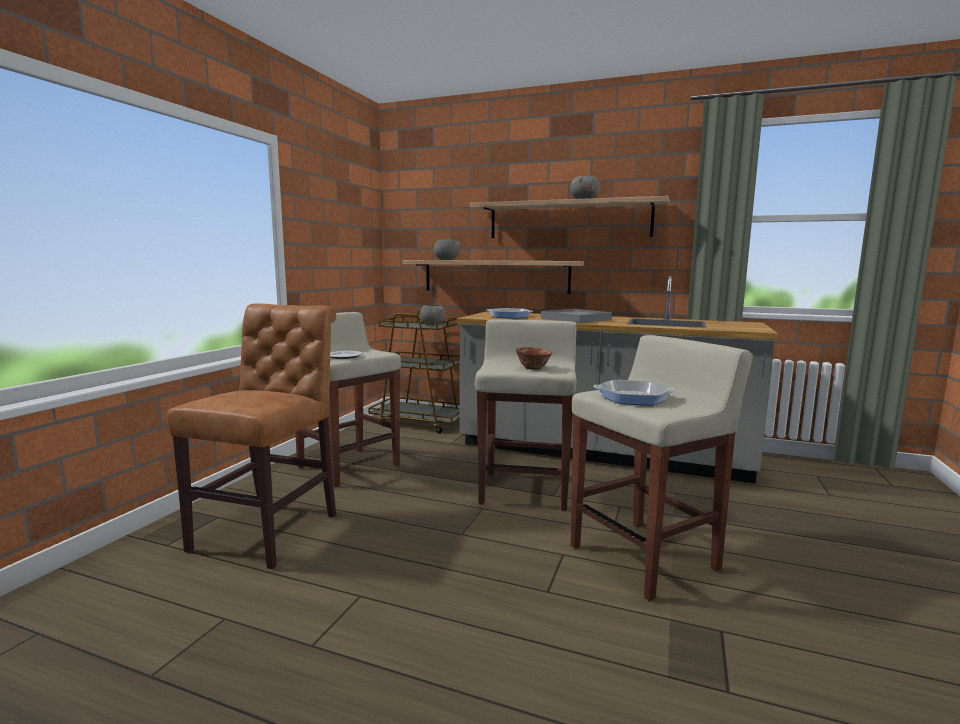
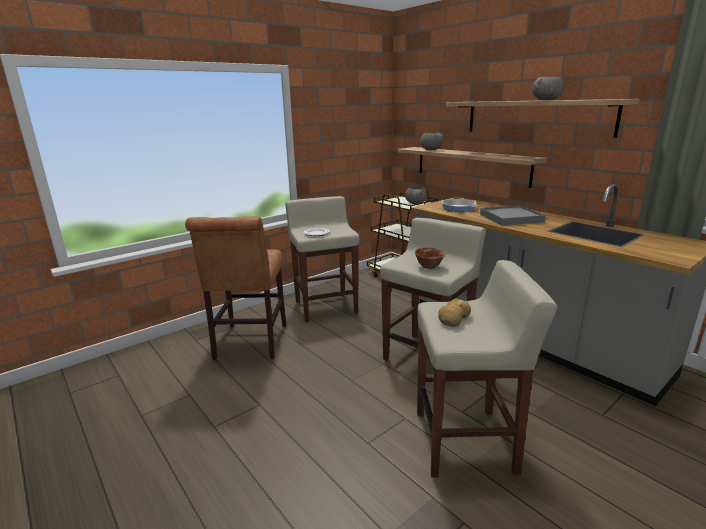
camera: 30 degrees right, 10 degrees up
brown chair [167,304,336,569] -> brown chair turned 135 degrees clockwise [185,216,286,360]
frying pan [593,380,675,405] -> bread [438,298,471,326]

